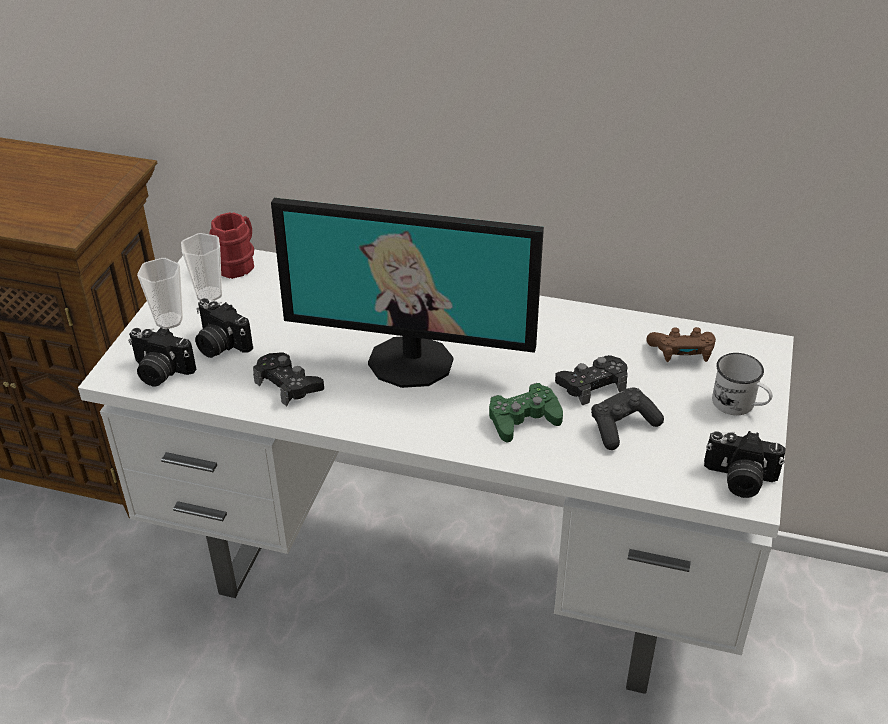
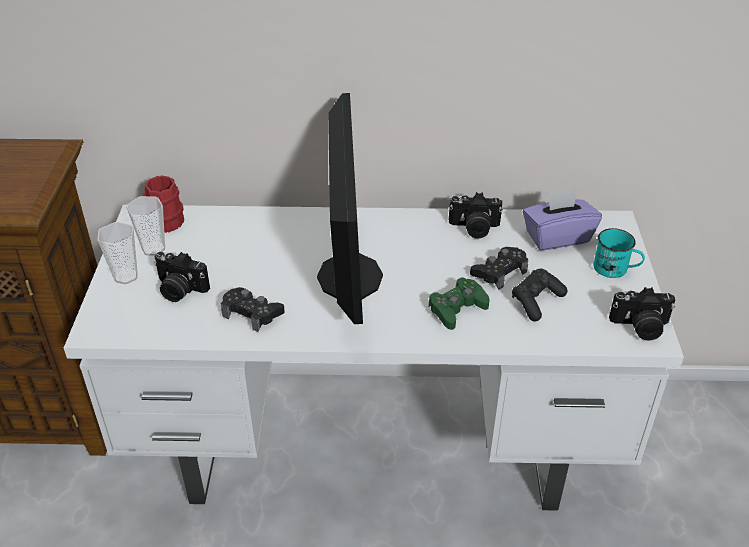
camera: 15 degrees left, 0 degrees up
camera [128,327,196,386] -> camera moved to [449,192,503,239]
monitor [271,198,544,388] -> monitor turned 90 degrees counterclockwise [317,93,383,324]
brown game controller [646,327,716,362] -> purple tissue box [523,189,602,250]
white mug [712,353,773,415] -> turquoise mug [594,228,645,278]

